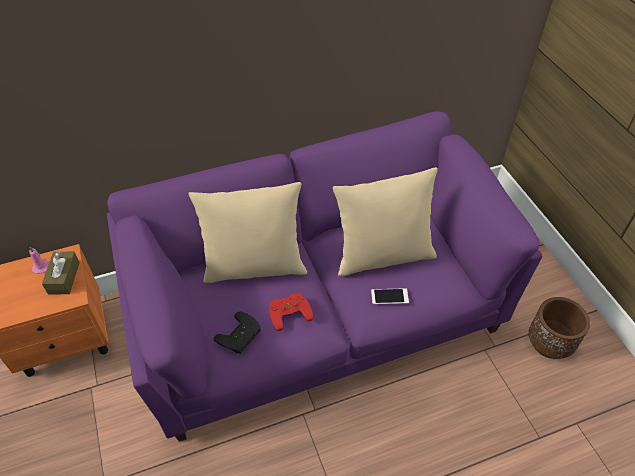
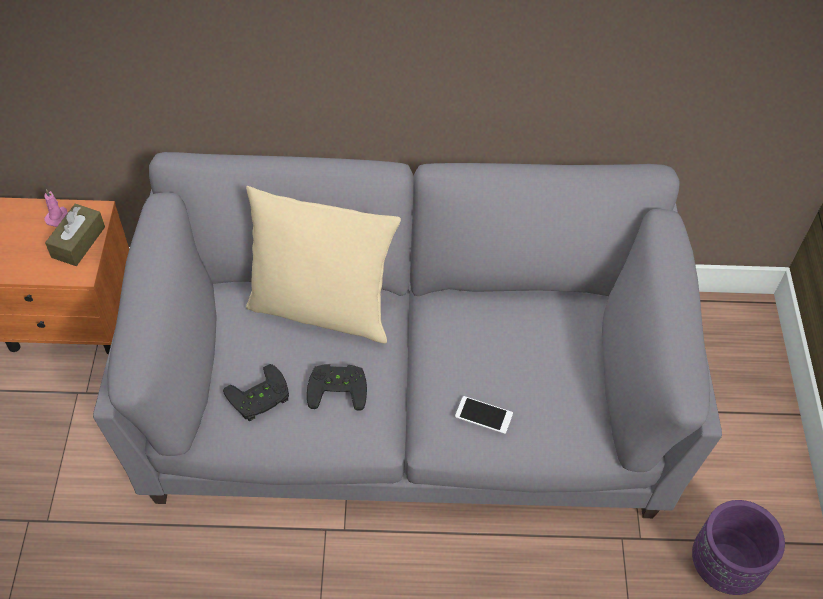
camera: 20 degrees right, 5 degrees up
purple sofa [107,111,542,442] -> grey sofa [93,152,722,518]
red game controller [269,293,313,331] -> black game controller [307,364,367,410]
beige pillow [333,167,438,276] -> none
brown planter [529,297,590,359] -> purple planter [692,500,785,595]

